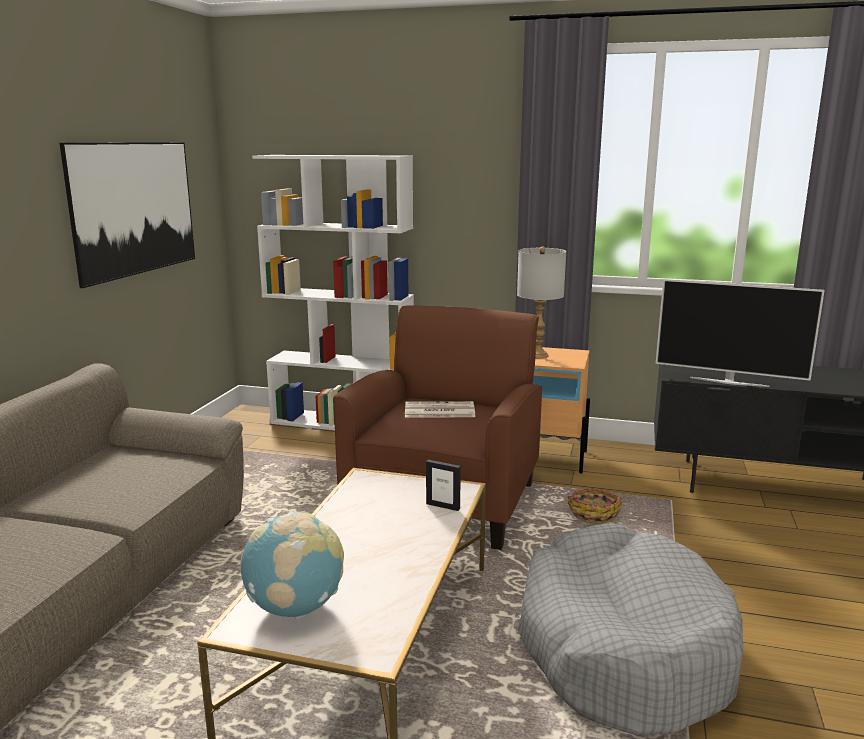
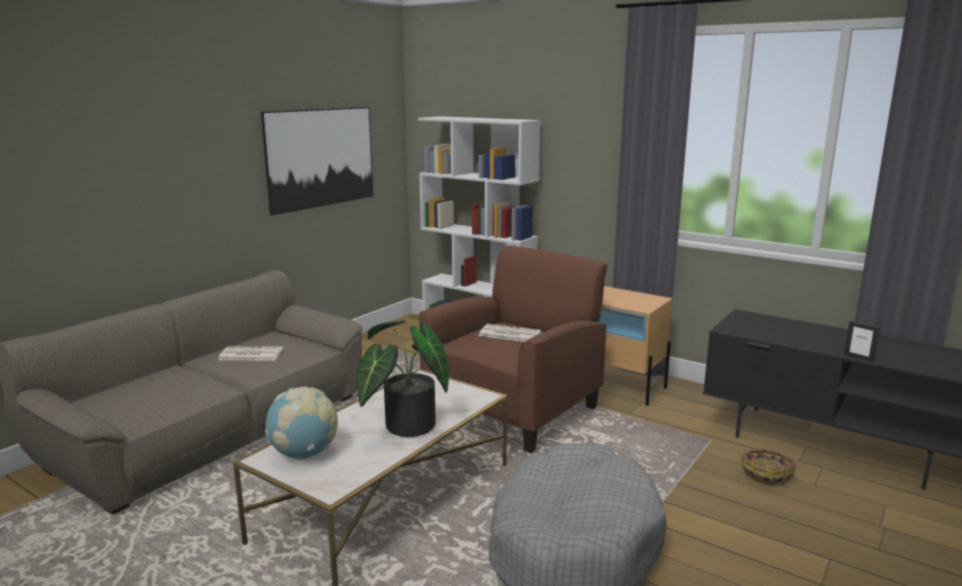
camera: 20 degrees right, 0 degrees up
picture frame [426,460,461,511] -> picture frame moved to [844,321,880,362]
grey table lamp [517,246,566,358] -> none
basket [567,489,622,524] -> basket moved to [741,449,796,486]
television [655,279,825,387] -> none
none -> newspaper [218,346,283,360]
none -> potted plant [356,321,450,437]

